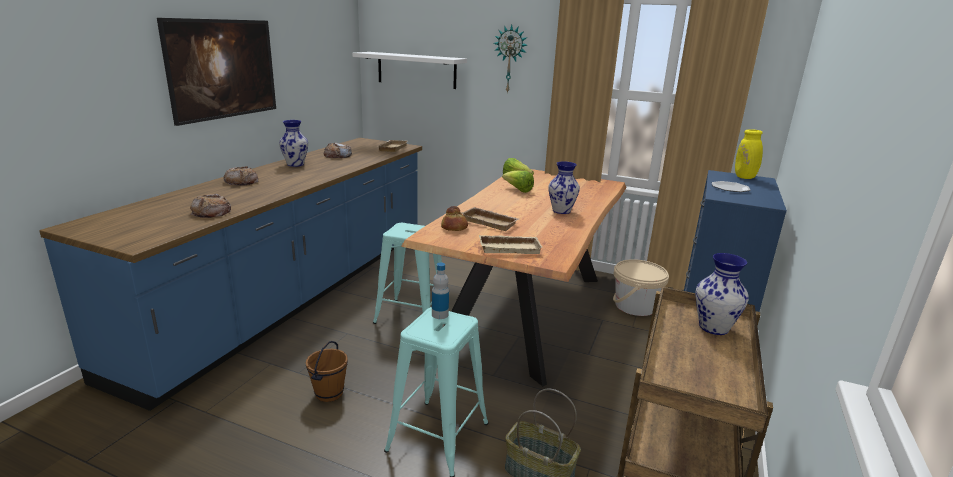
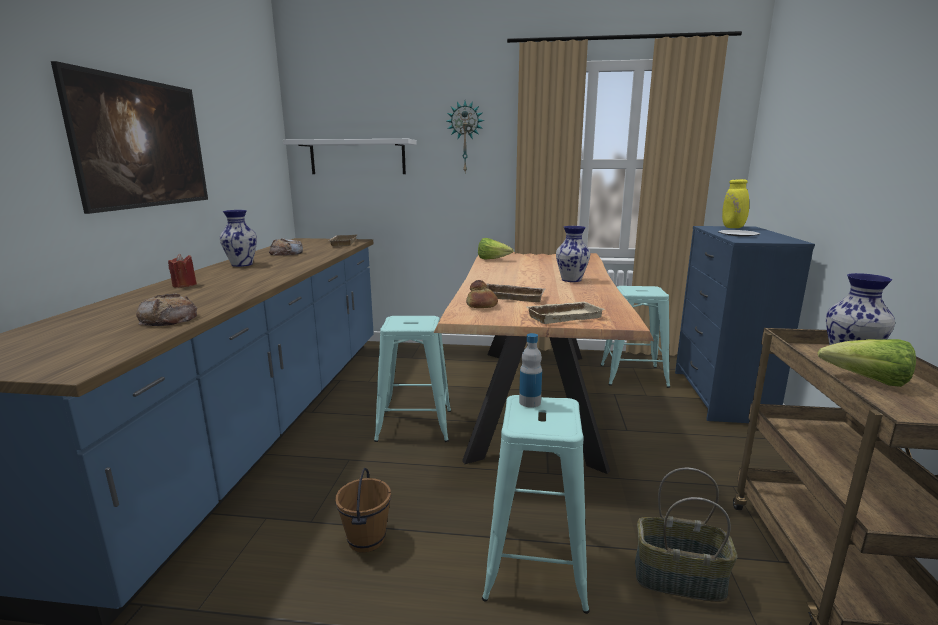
camera: 15 degrees left, 5 degrees down
bread [223,166,258,185] -> red candle [168,254,197,288]
lettuce [502,170,534,193] -> lettuce moved to [818,339,916,387]
beige bucket [613,259,669,316] -> turquoise stool [601,286,670,388]

